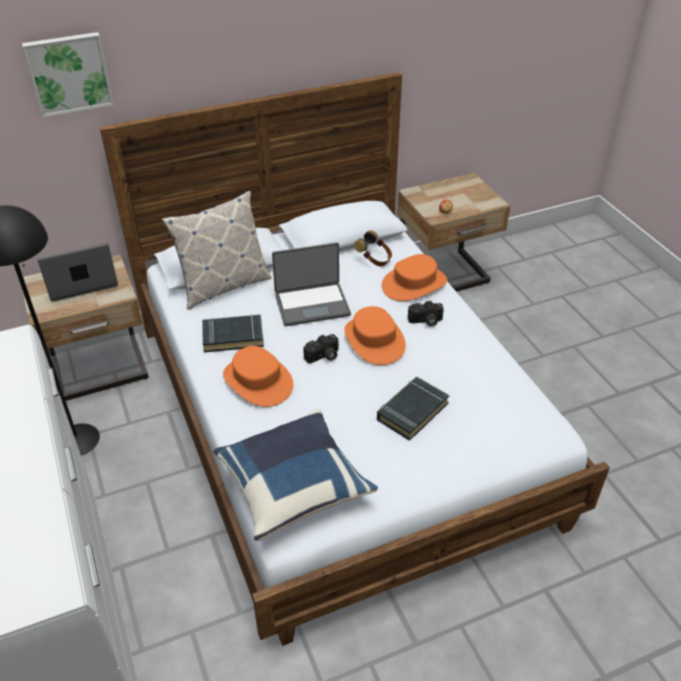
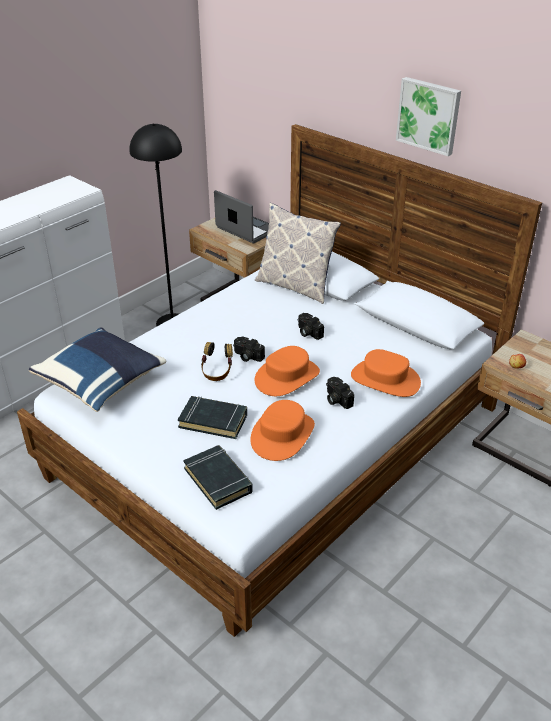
camera: 65 degrees right, 5 degrees down
picture [22,32,114,118] -> picture moved to [396,77,461,156]
black book [202,314,264,352] -> black book moved to [183,445,253,510]
orange hat [223,346,293,407] -> orange hat moved to [250,400,315,461]
laptop [272,243,351,326] -> camera [297,313,324,340]
headphones [354,230,392,266] -> headphones moved to [201,342,233,381]

